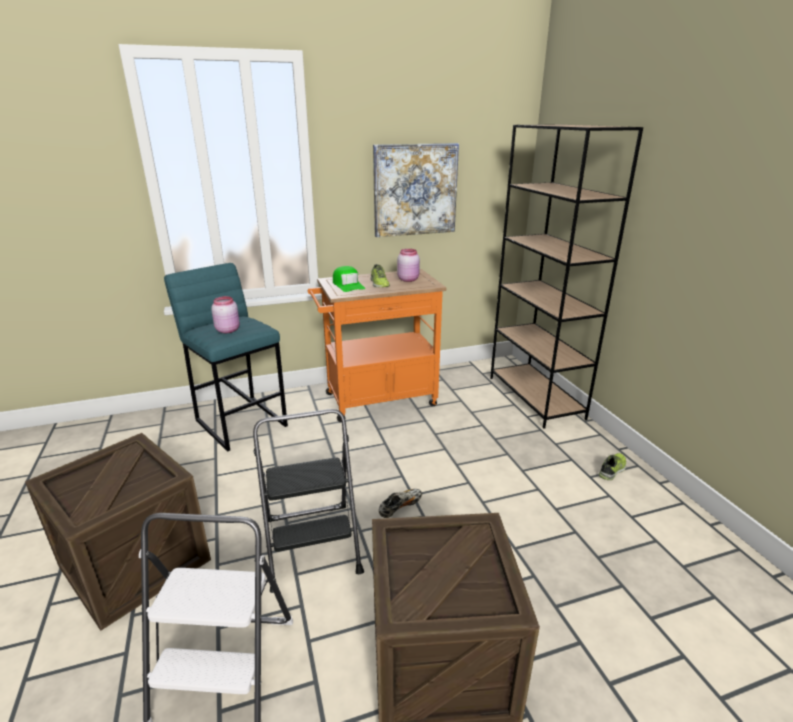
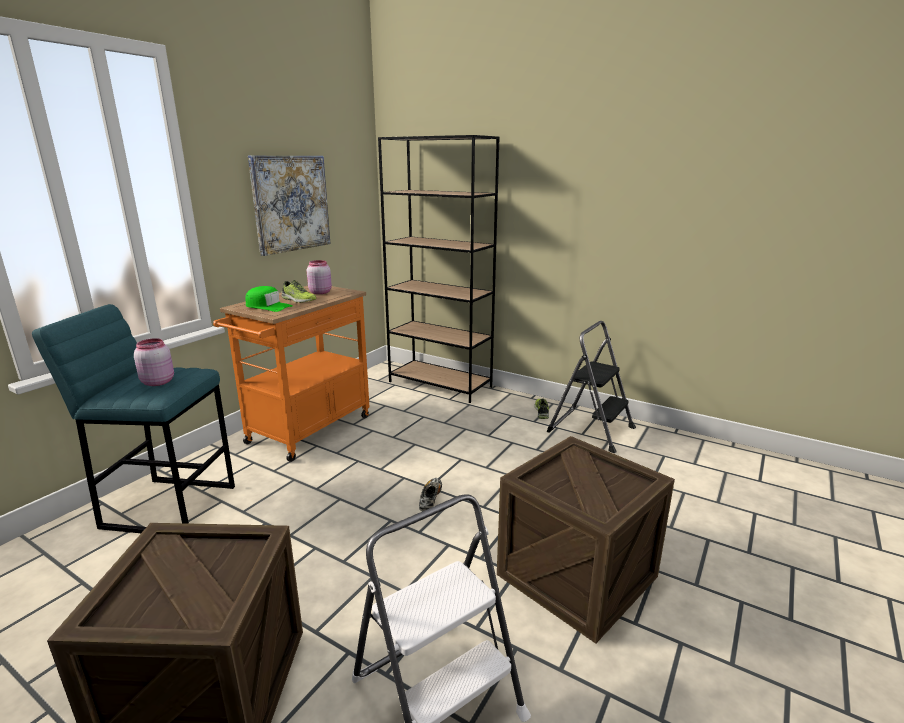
camera: 40 degrees left, 5 degrees down
black step ladder [253,409,364,593] -> black step ladder moved to [547,321,636,453]

